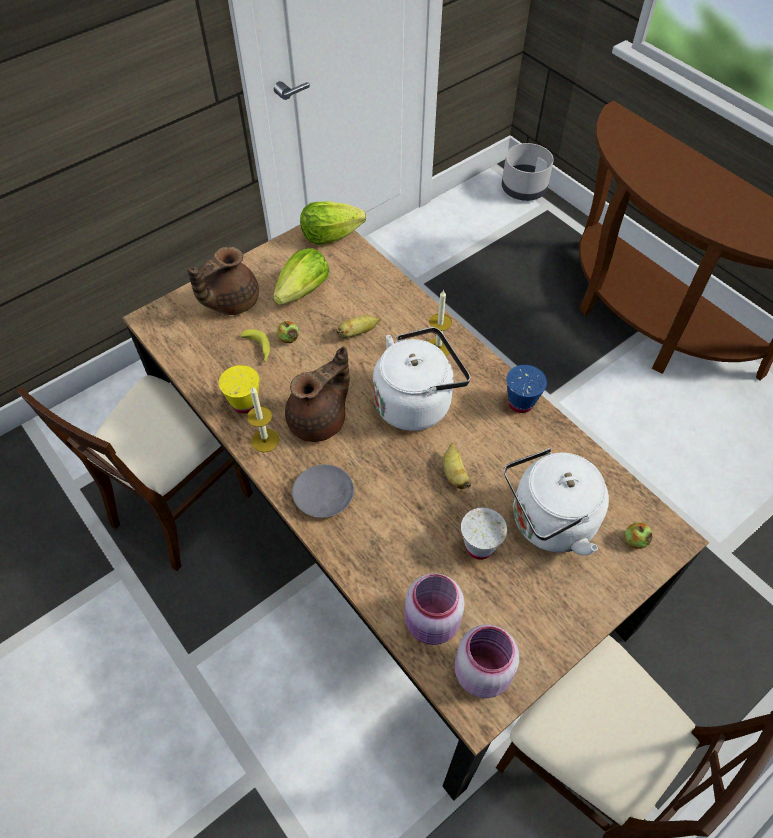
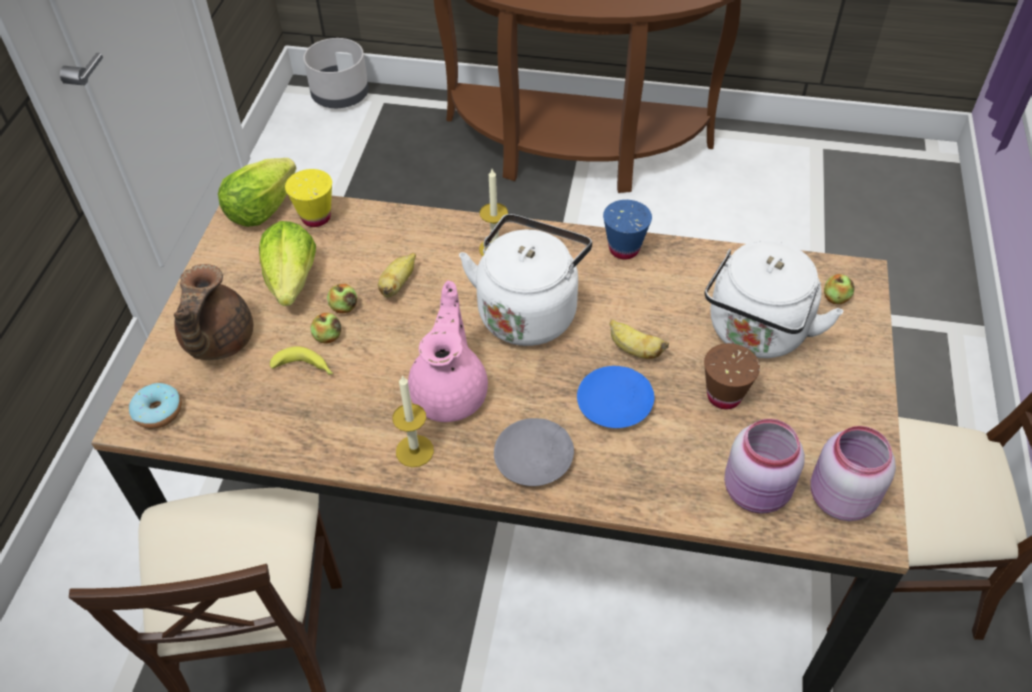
camera: 40 degrees left, 5 degrees down
yellow cup [219,365,260,414] -> yellow cup moved to [285,169,332,227]
brown teapot [285,346,350,442] -> pink teapot [408,281,488,422]
white cup [461,508,507,560] -> brown cup [704,343,760,409]
none -> donut [129,383,182,429]
none -> apple [327,284,357,313]
none -> blue plate [577,366,655,428]

